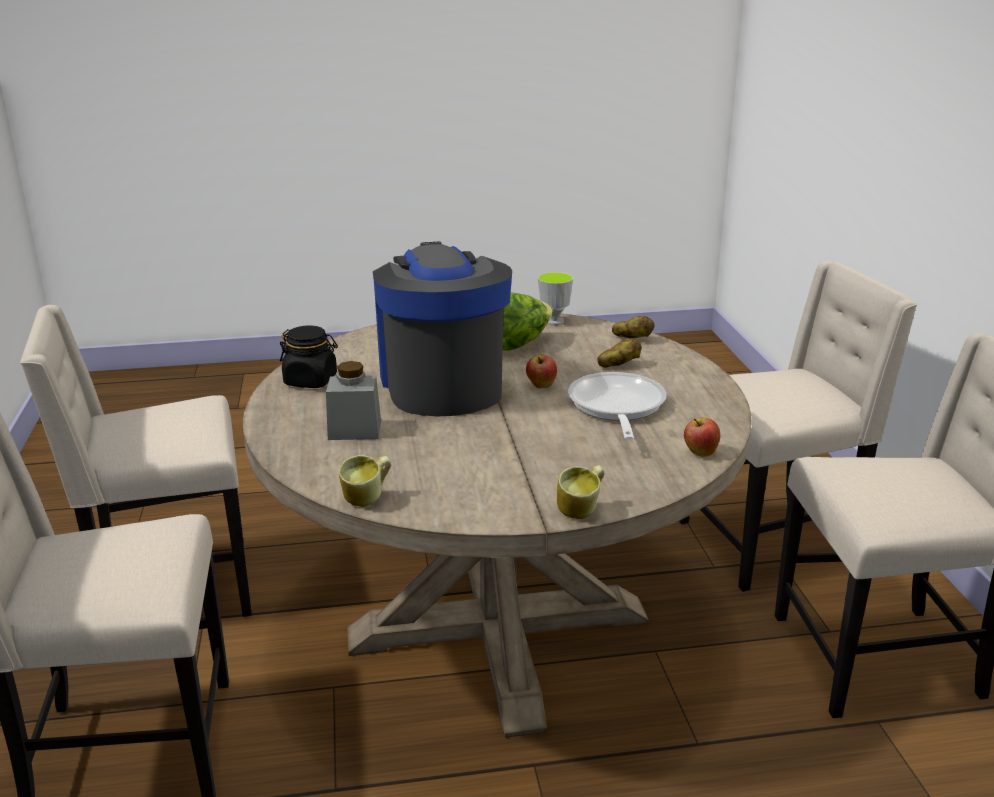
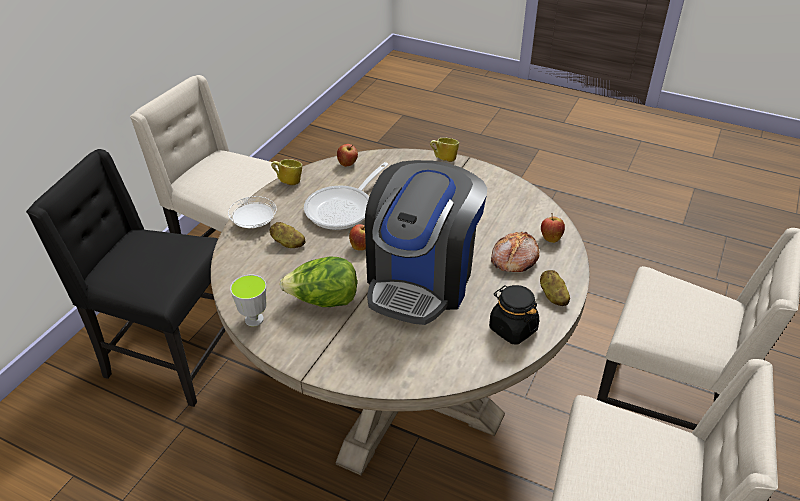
camera: 145 degrees left, 15 degrees up
grey jar [326,361,381,440] -> bread [491,232,539,272]
mug [339,455,392,507] -> mug moved to [271,159,302,185]
potato [612,316,655,338] -> potato moved to [540,270,570,306]
beige chair [679,261,917,592] -> black chair [26,149,226,407]
none -> white plate [228,196,277,228]
none -> apple [541,213,565,243]

